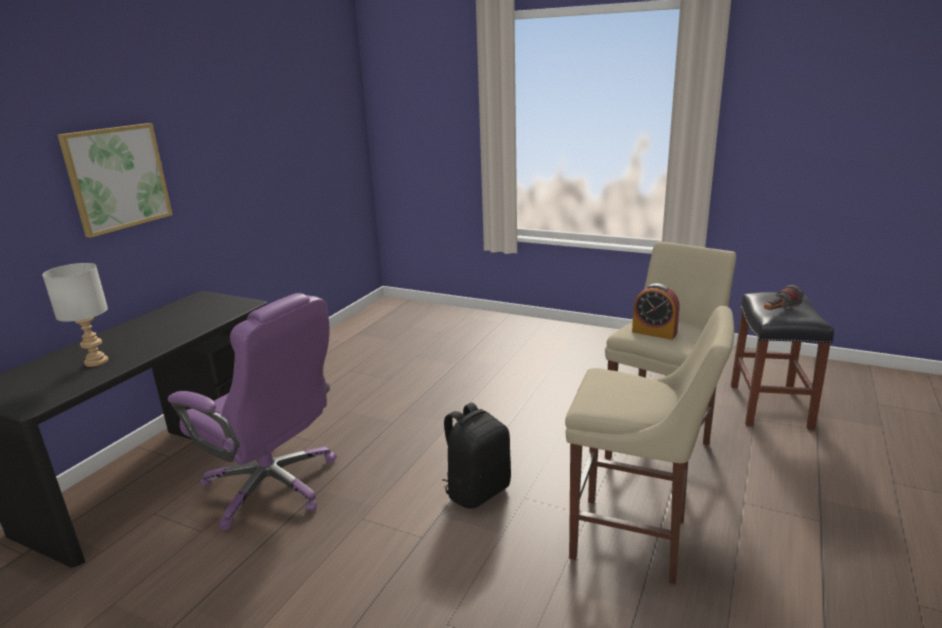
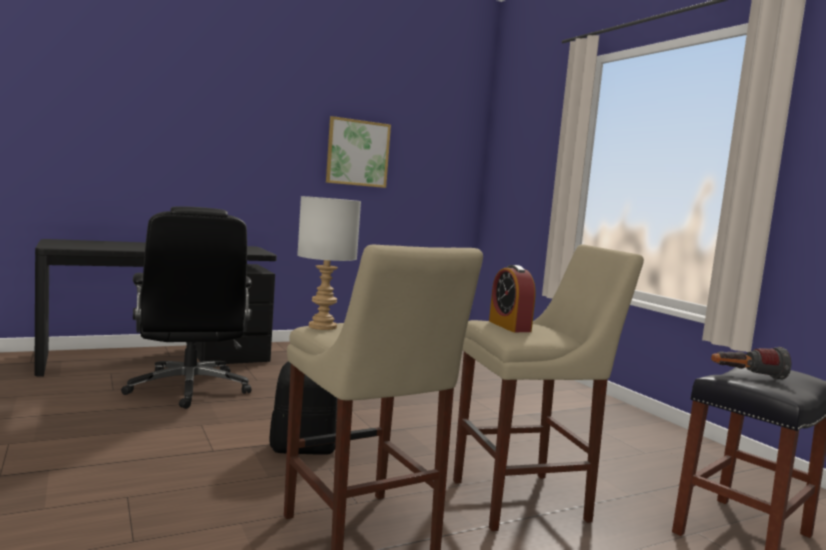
camera: 35 degrees right, 15 degrees down
grey table lamp [42,263,109,367] -> grey table lamp moved to [297,196,361,330]
picture [58,123,173,238] -> picture moved to [326,116,391,188]
purple office chair [168,293,337,530] -> black office chair [121,206,252,409]

